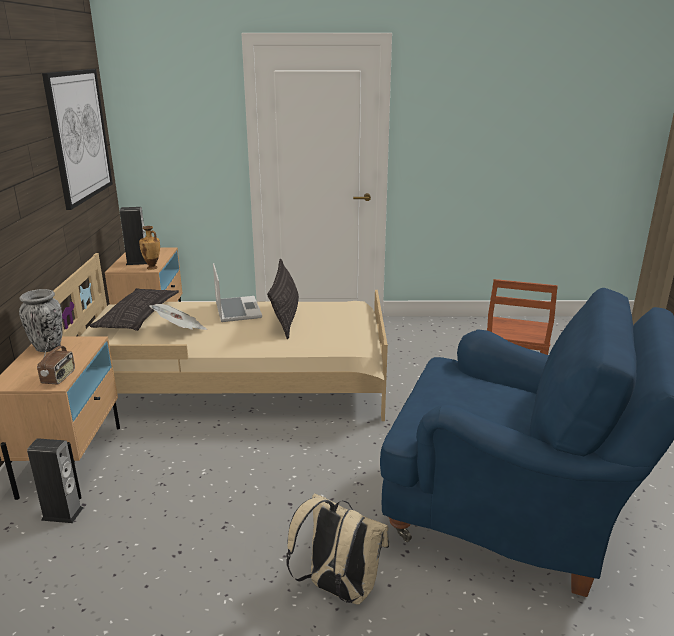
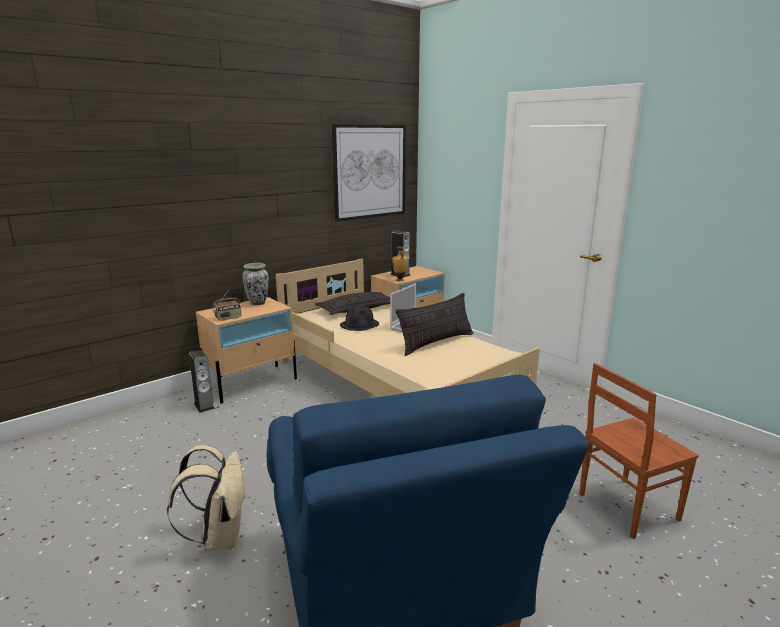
camera: 50 degrees right, 5 degrees down
newspaper [149,304,207,330] -> black hat [340,305,379,331]

